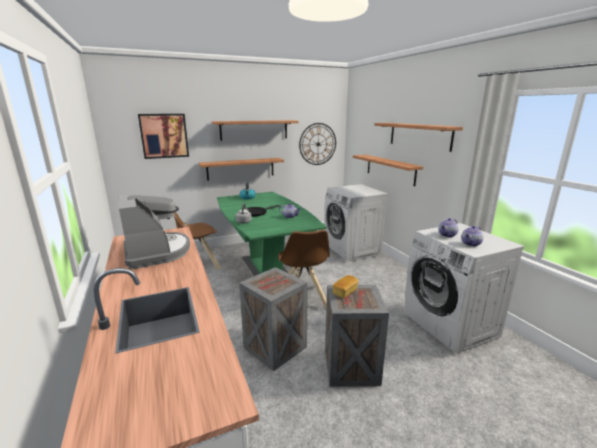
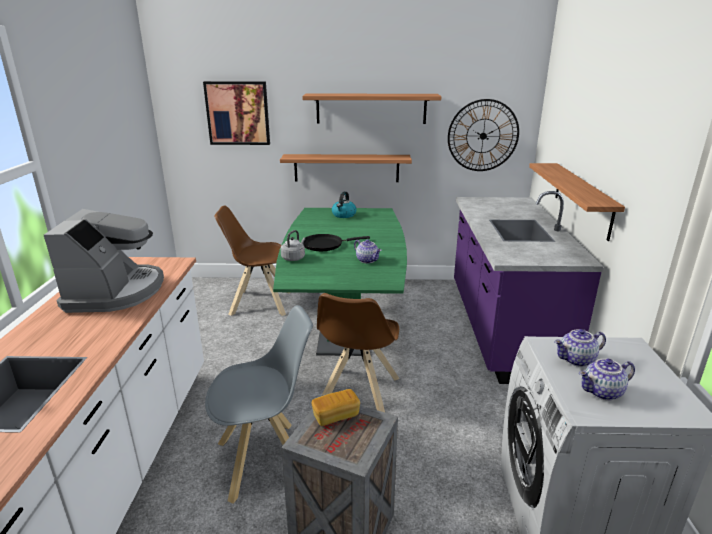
camera: 25 degrees right, 5 degrees up
crate [239,267,308,371] -> grey chair [205,305,313,504]
white washing machine [324,184,388,261] -> purple counter [454,191,604,384]
shelf [374,123,463,152] -> none

